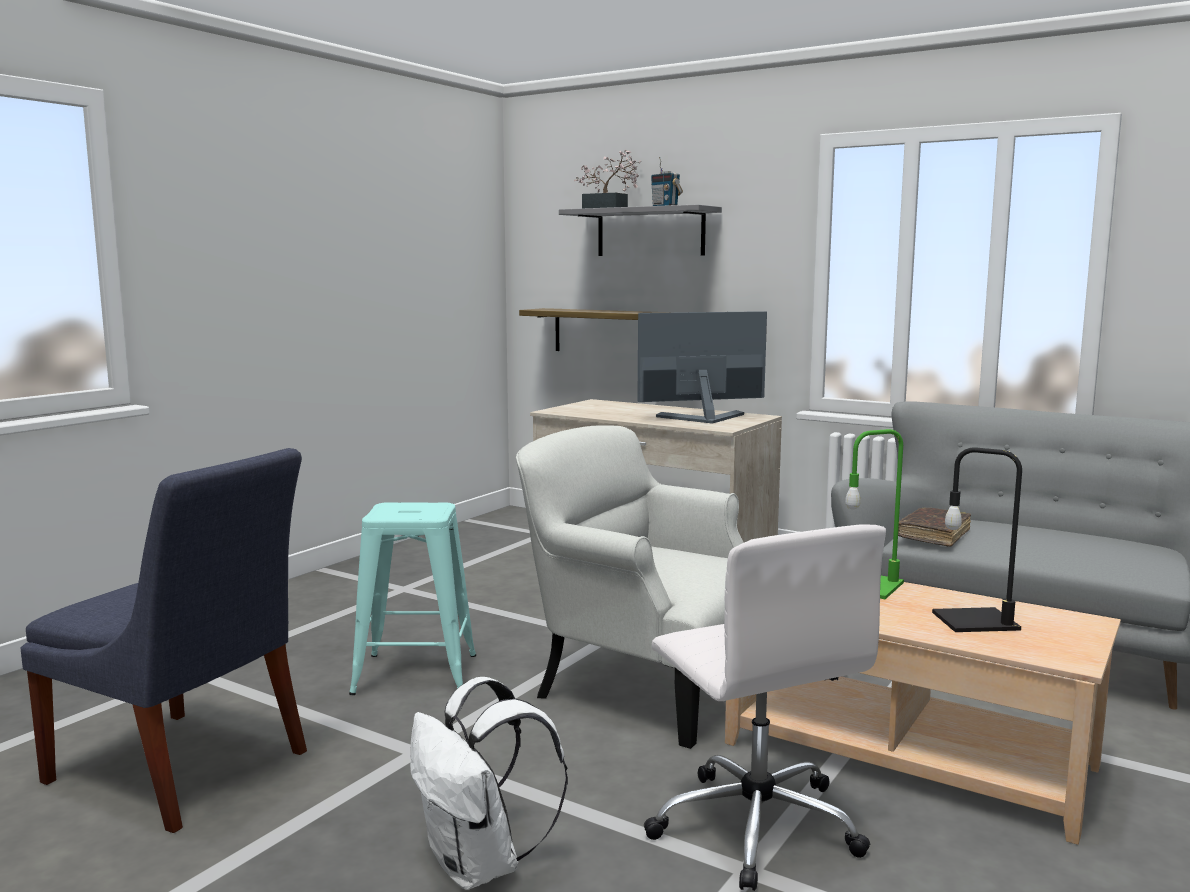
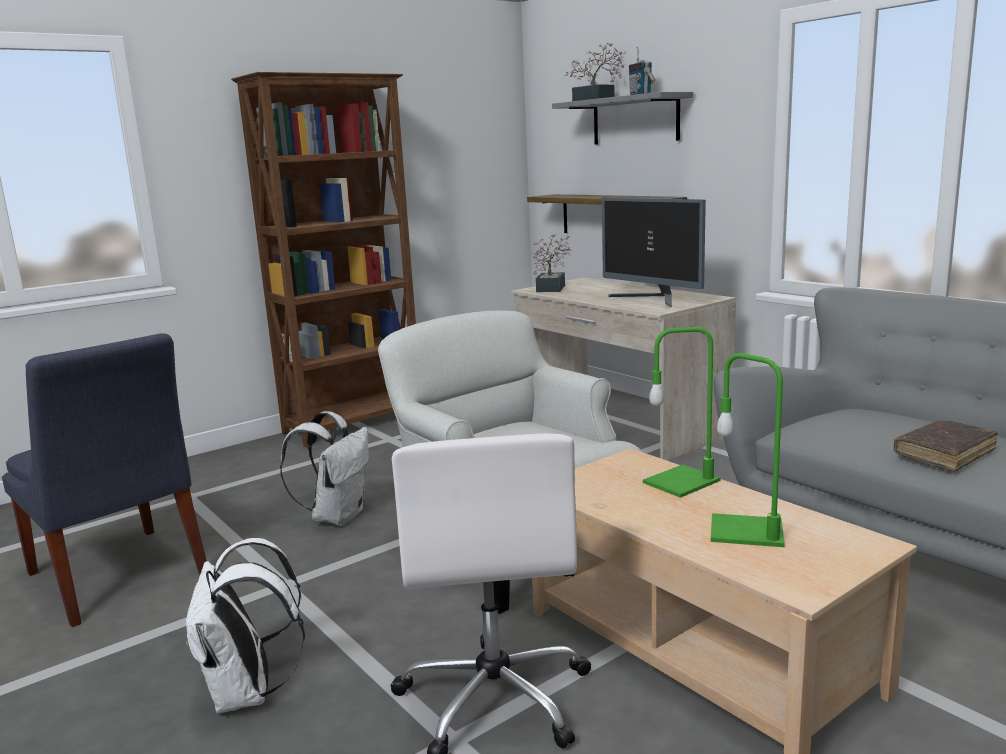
camera: 20 degrees right, 5 degrees up
turquoise stool [349,502,476,695] -> white backpack [280,411,369,526]
monitor [637,311,767,424] -> monitor turned 135 degrees counterclockwise [602,198,706,308]
brown book [898,507,971,547] -> brown book moved to [894,420,998,471]
black table lamp [932,447,1022,632] -> green table lamp [711,353,785,547]
none -> brown bookcase [231,72,416,447]
none -> potted plant [530,234,571,292]

